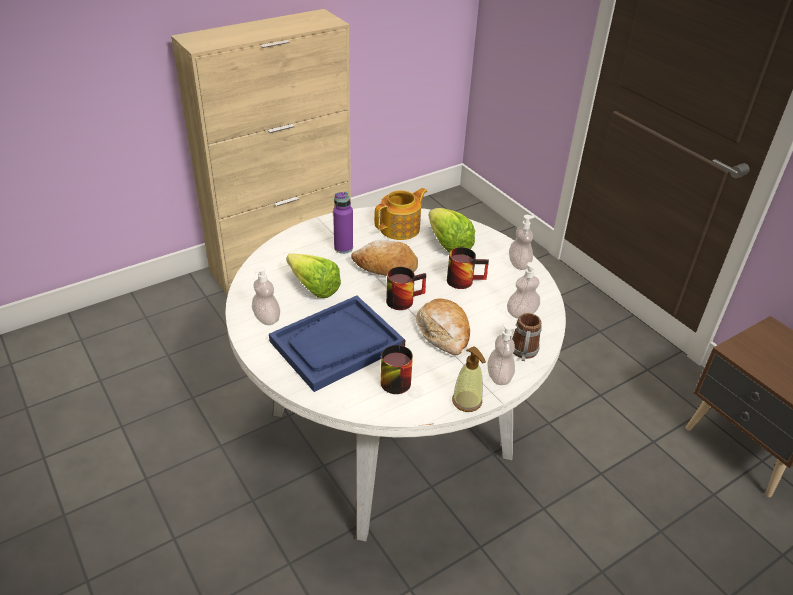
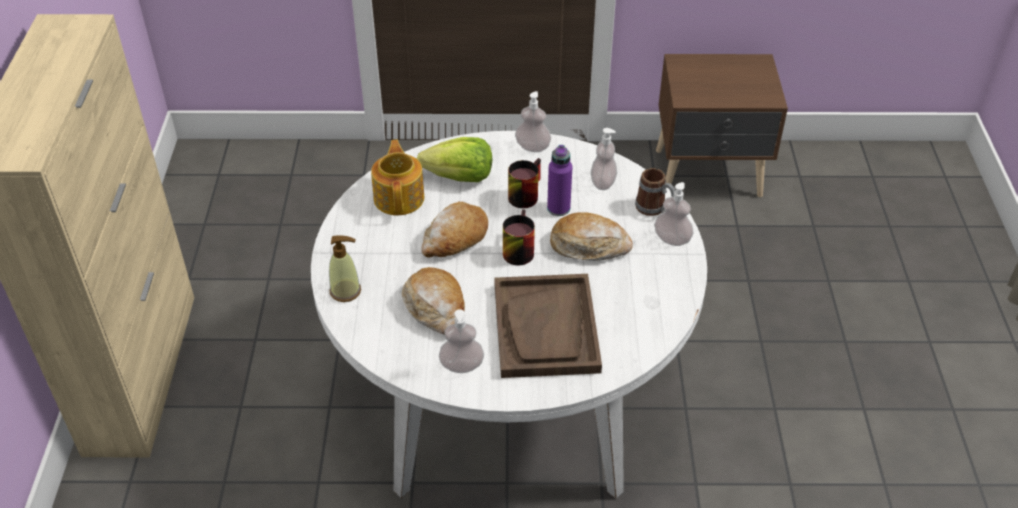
camera: 55 degrees left, 5 degrees up
blue tray [269,296,405,392] -> brown tray [494,274,602,378]
lettuce [286,253,341,298] -> bread [402,267,465,335]
purple bottle [333,192,353,254] -> purple bottle moved to [547,145,572,216]
mug [381,340,413,394] -> none
soap dispenser [452,346,486,412] -> soap dispenser moved to [329,235,361,302]

